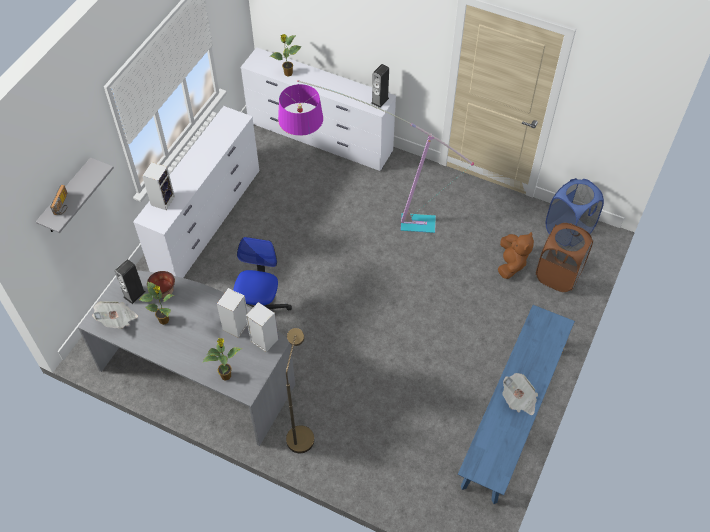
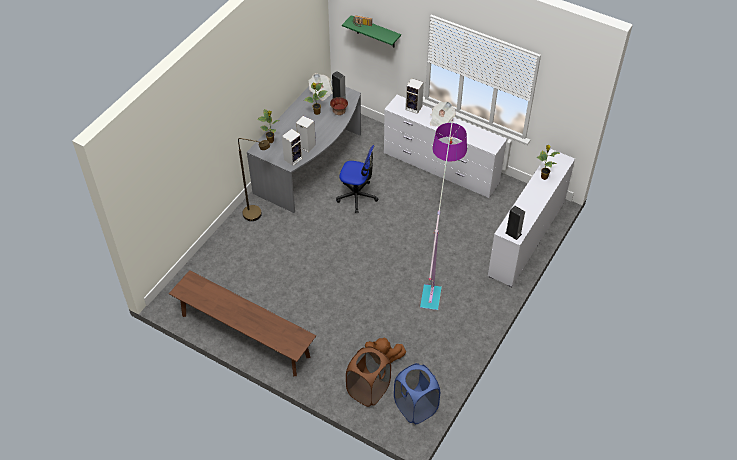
camera: 95 degrees right, 5 degrees down
grey shelf [36,157,114,233] -> green shelf [342,15,401,47]
blue bench [458,305,575,504] -> brown bench [169,270,316,376]
newspaper [502,373,538,415] -> newspaper moved to [430,101,456,127]

